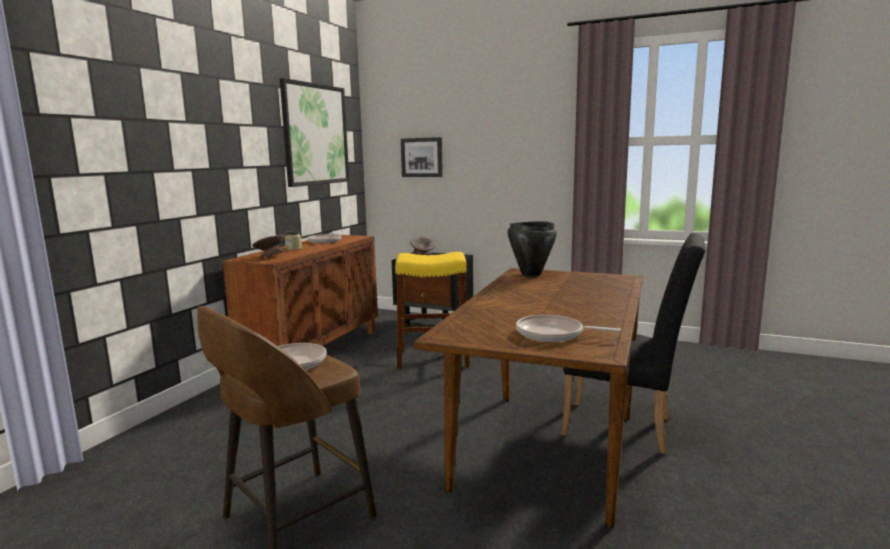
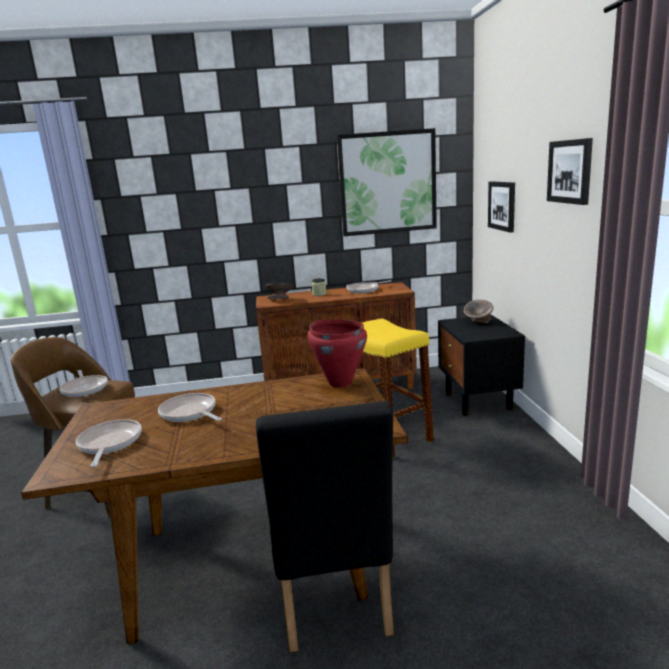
camera: 60 degrees right, 5 degrees up
black cooking pot [508,221,557,277] -> red cooking pot [308,320,367,388]
none -> frying pan [158,393,222,422]
none -> picture [547,138,593,205]

